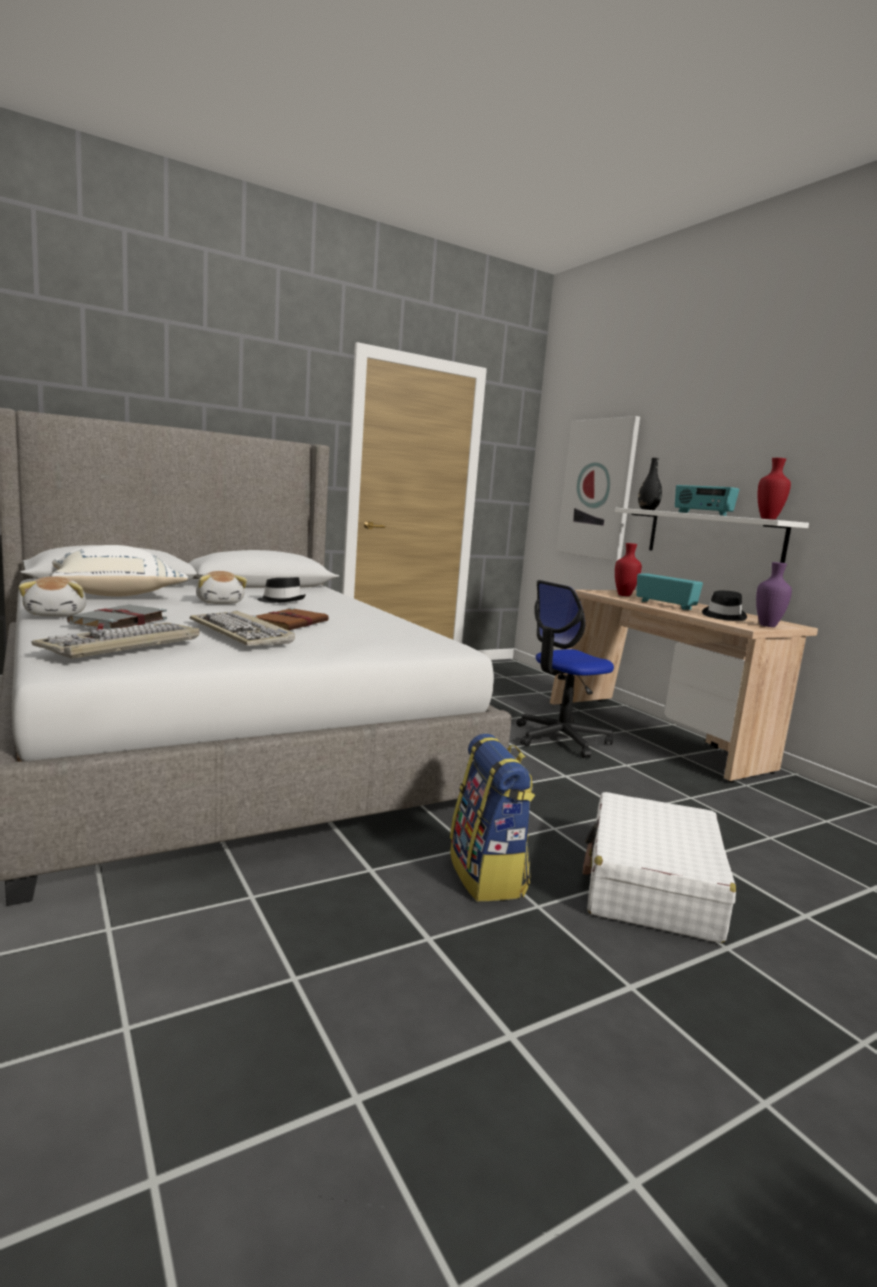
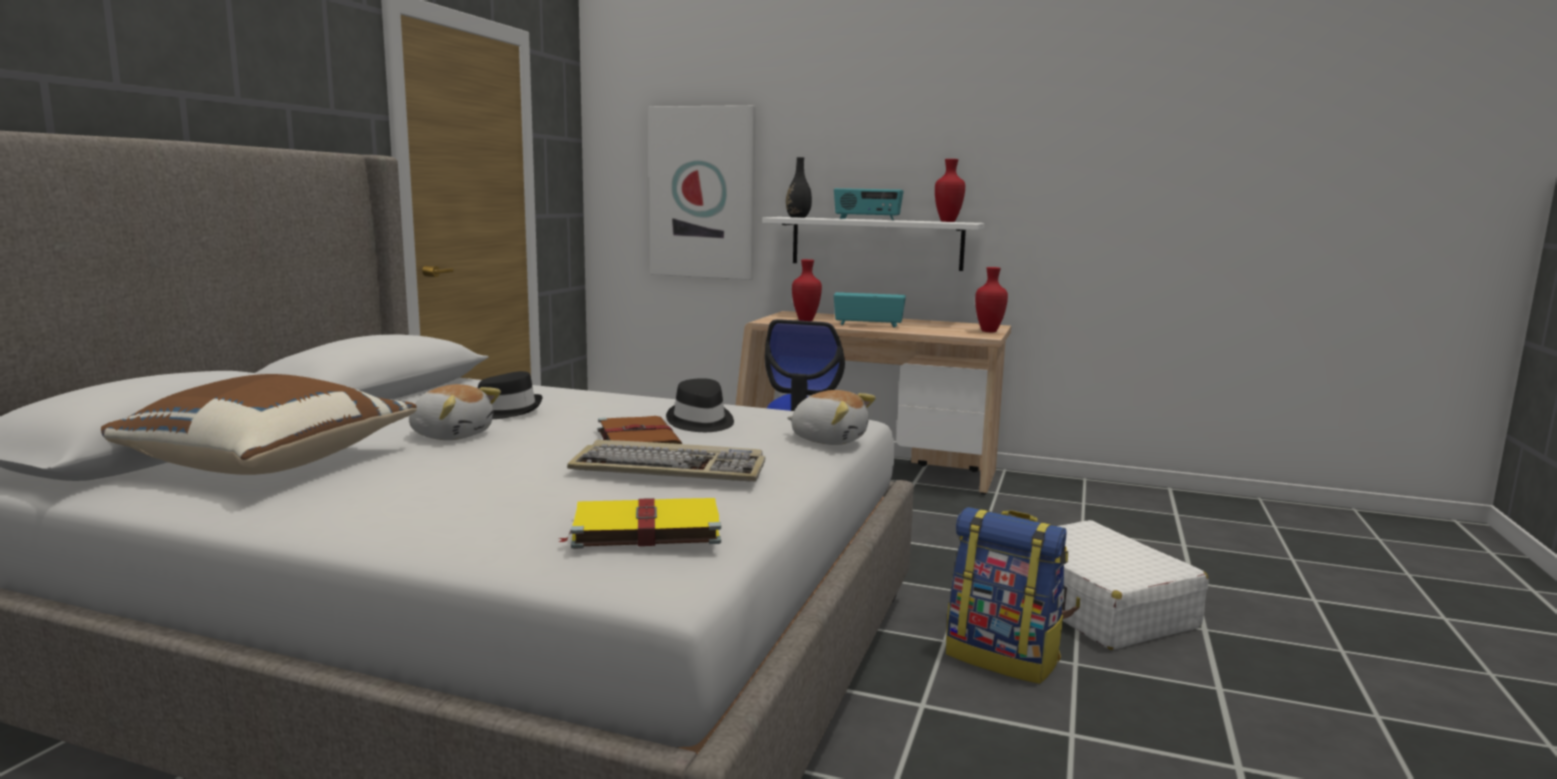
camera: 40 degrees left, 0 degrees up
plush toy [19,576,87,617] -> plush toy moved to [787,390,876,445]
keyboard [31,623,200,659] -> yellow book [559,498,721,549]
white pillow [51,545,188,597] -> brown pillow [101,374,417,475]
grey book [67,604,167,630] -> none
black hat [702,591,747,621] -> black hat moved to [666,378,734,432]
purple vase [756,562,792,627] -> red vase [975,267,1008,332]

